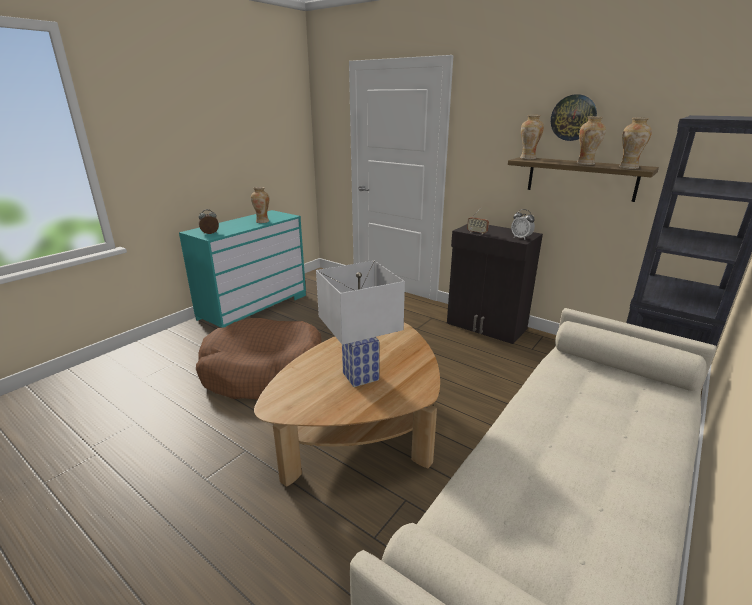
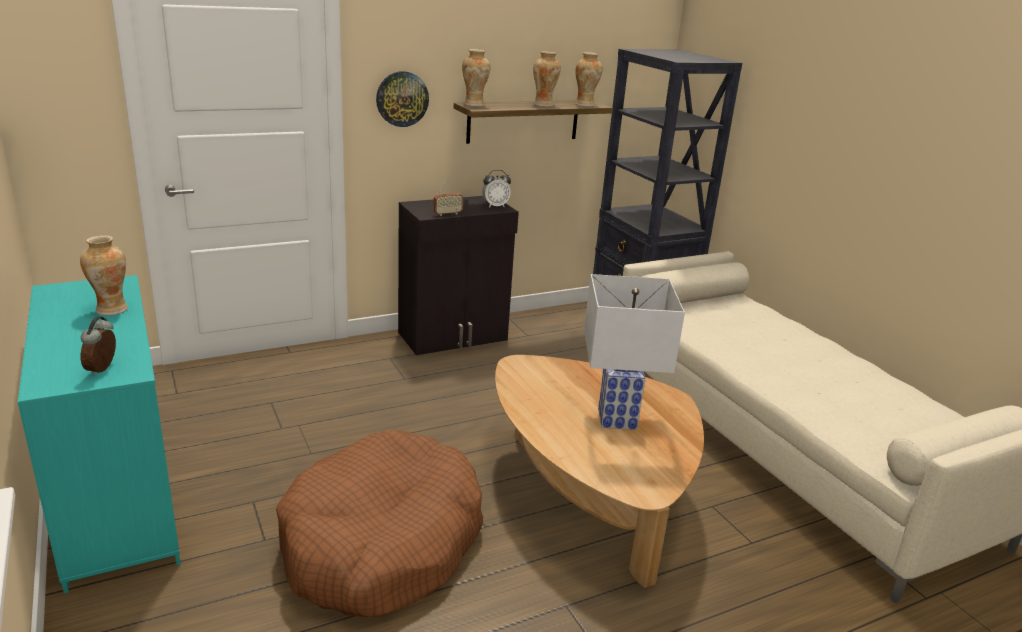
camera: 65 degrees left, 0 degrees up
wall clock [551,94,597,141] -> wall clock moved to [376,71,429,127]

